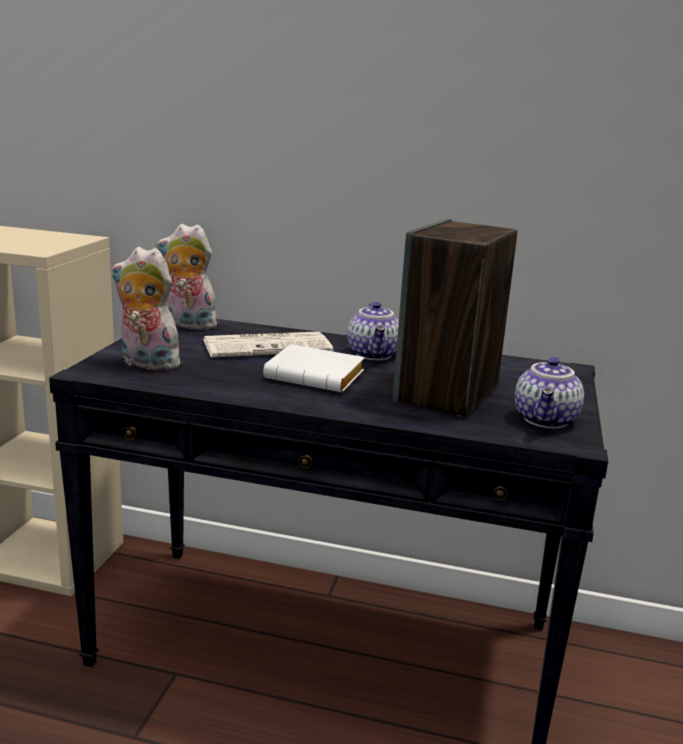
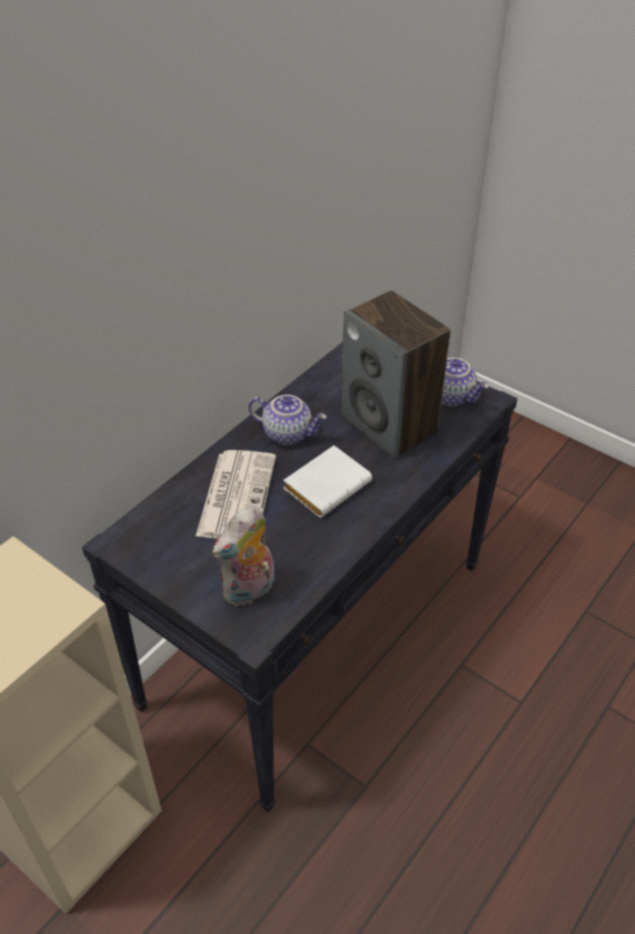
camera: 65 degrees left, 25 degrees up
plush toy [156,224,217,330] -> none

